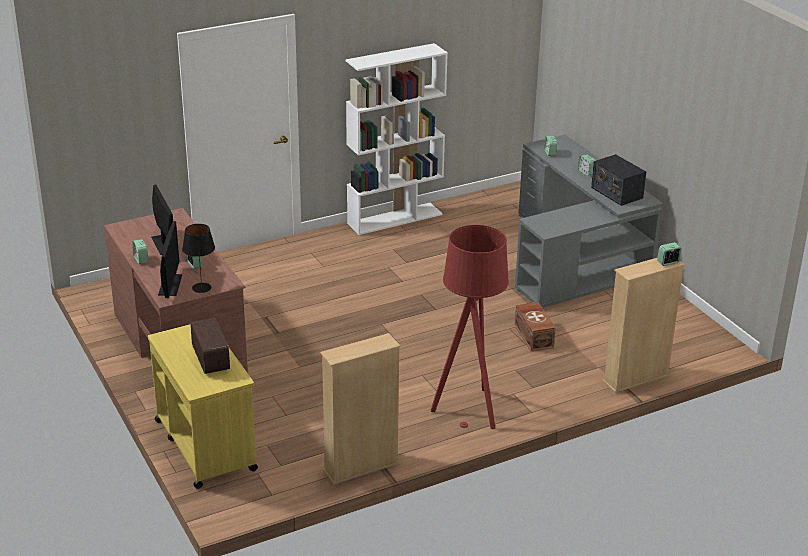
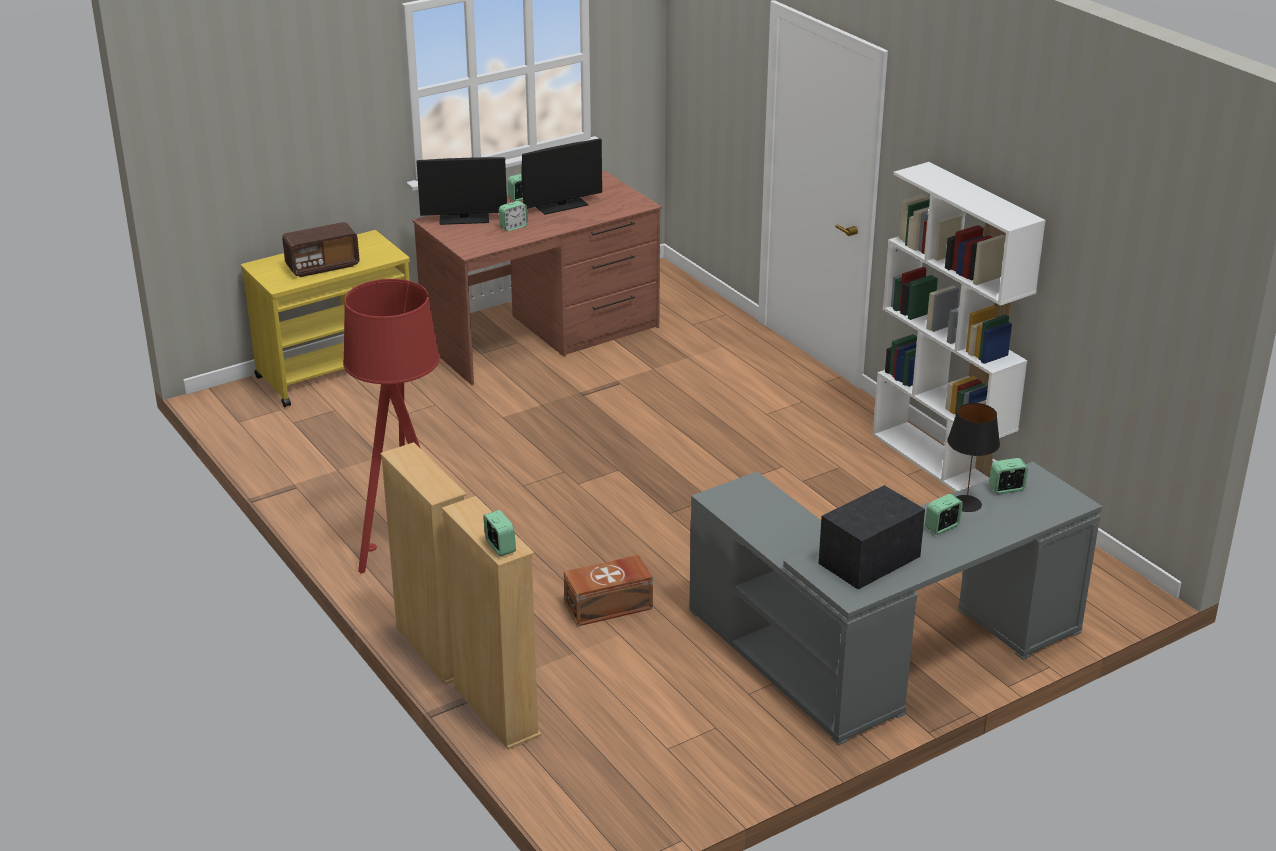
camera: 85 degrees right, 0 degrees up
black table lamp [182,224,215,293] -> black table lamp moved to [947,403,1000,512]
beige bookcase [320,333,401,485] -> beige bookcase moved to [380,442,467,685]

